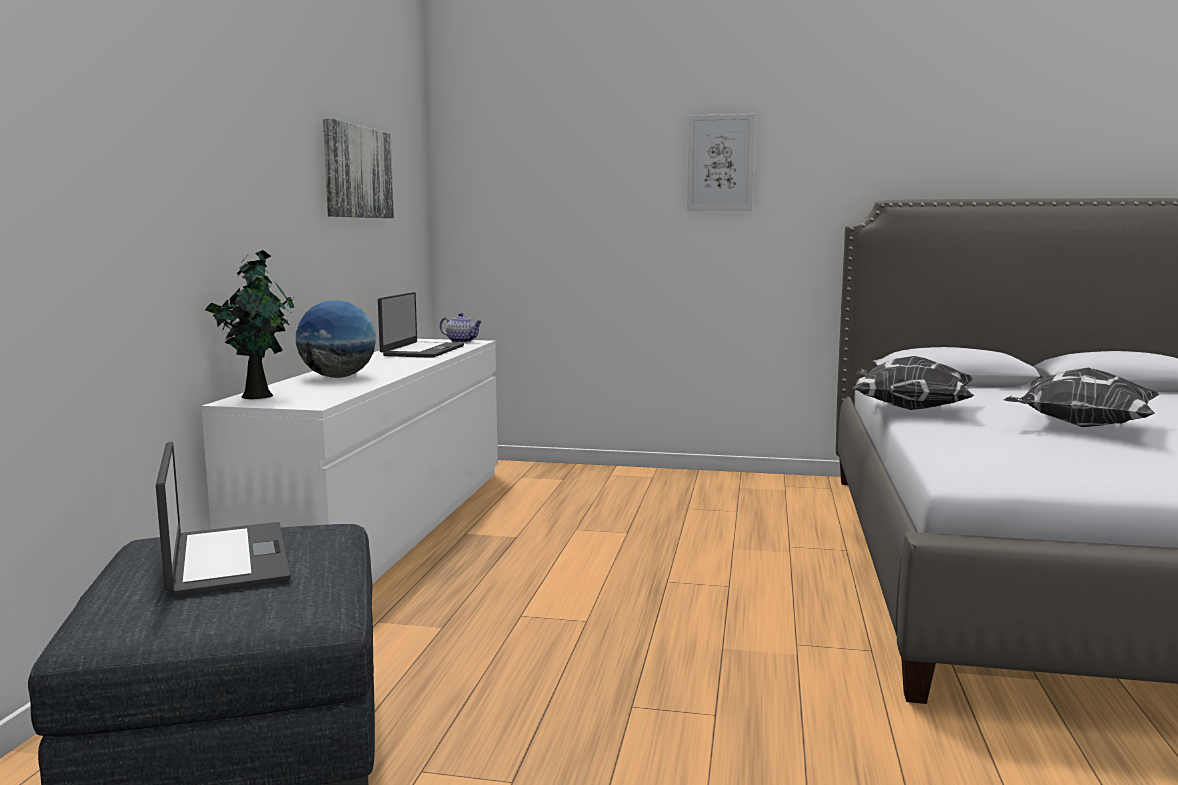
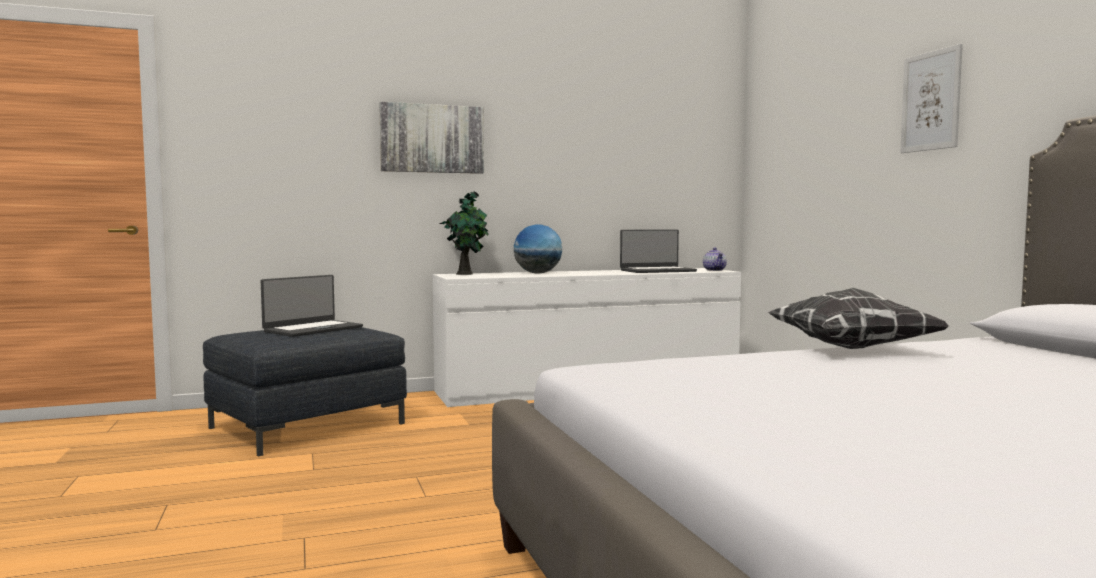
camera: 60 degrees right, 5 degrees down
picture [323,118,394,218] -> picture moved to [379,102,484,174]
pillow [1003,368,1159,427] -> none

